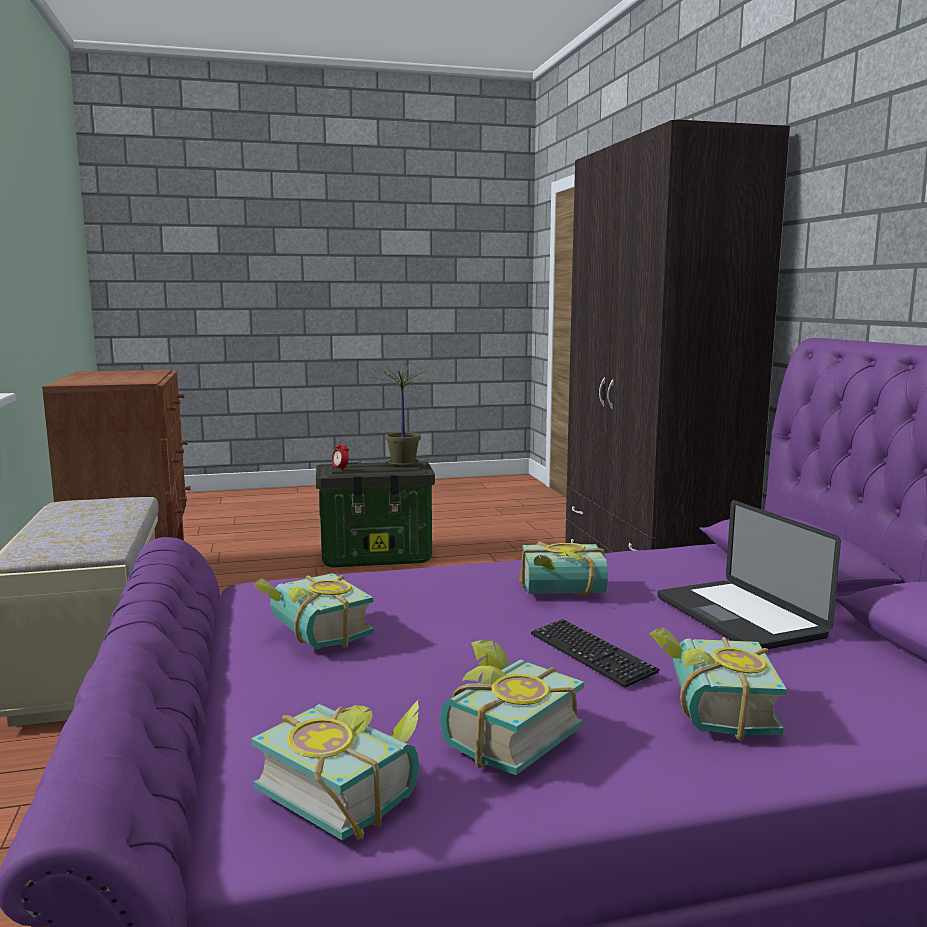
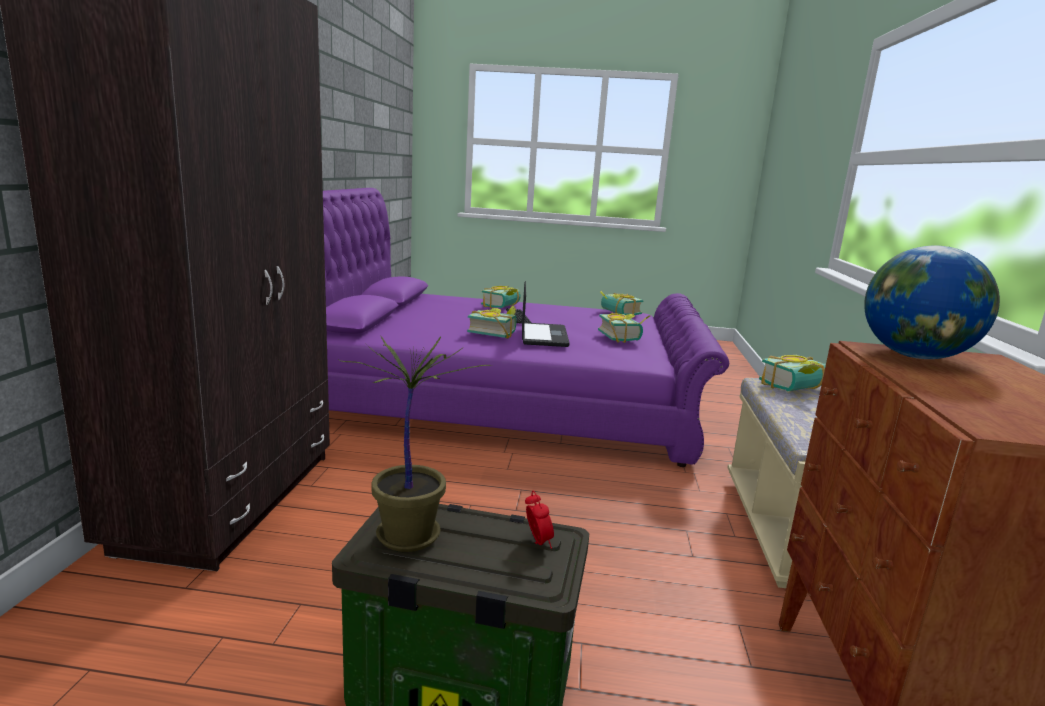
camera: 160 degrees left, 5 degrees up
book [440,640,584,775] -> book moved to [759,355,826,391]
laptop [657,500,841,649] -> laptop moved to [522,281,570,347]
none -> globe [864,246,1000,359]

